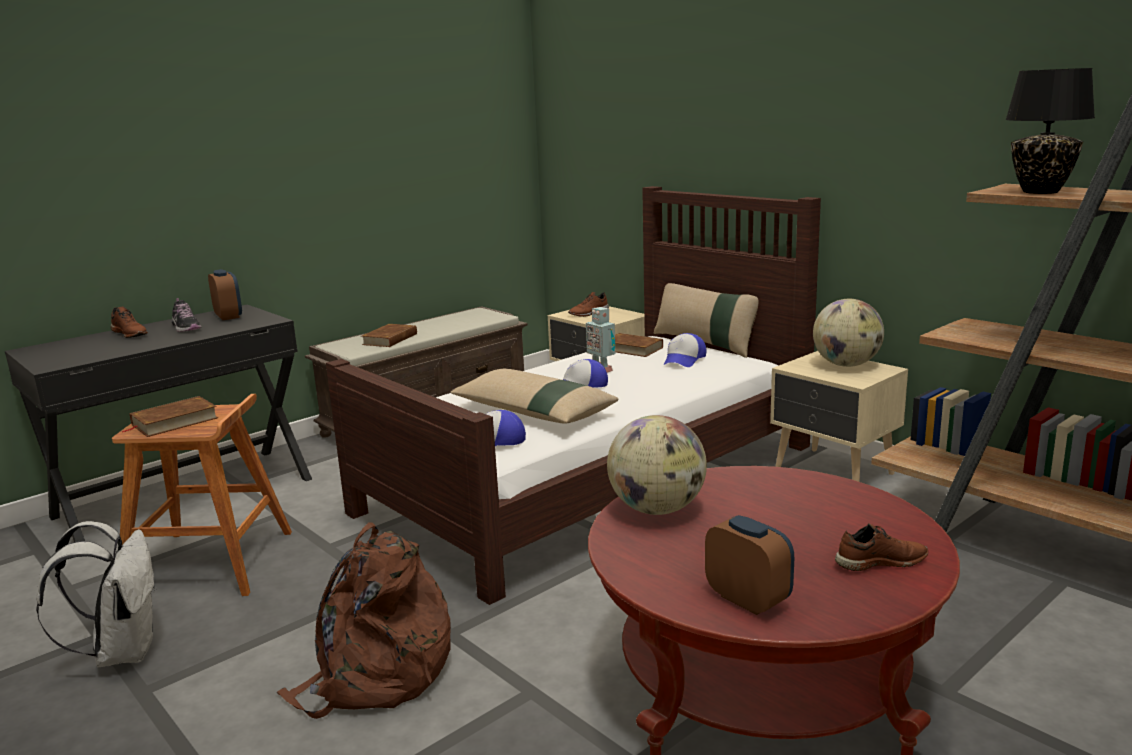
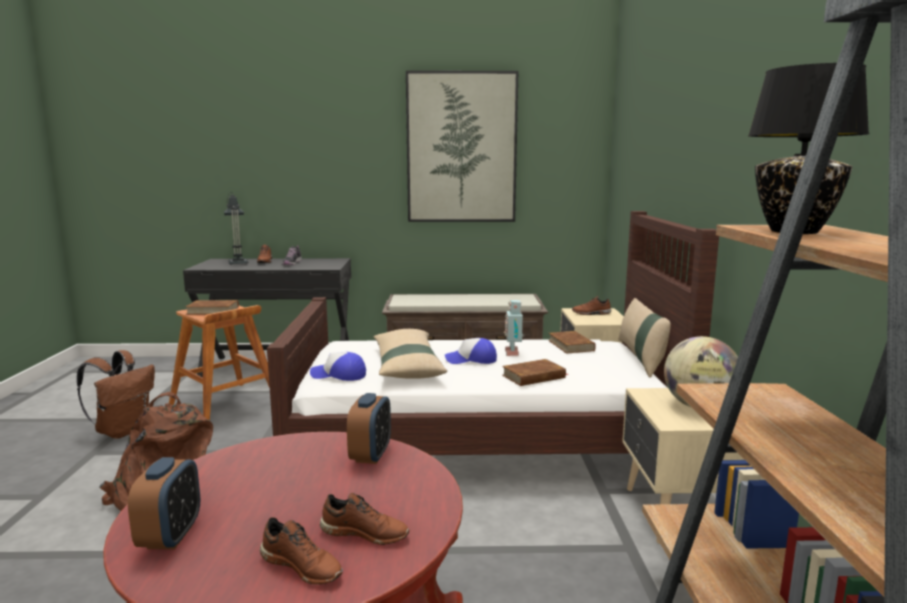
camera: 40 degrees right, 5 degrees down
white backpack [36,521,157,667] -> brown backpack [77,350,155,439]
alarm clock [208,269,242,320] -> alarm clock moved to [347,393,391,464]
brown book [361,324,417,347] -> brown book moved to [502,359,569,386]
globe [607,415,707,515] -> none
cap [664,333,706,367] -> none
none -> table lamp [224,192,248,265]
none -> brown shoe [320,493,410,545]
none -> picture [406,70,518,222]

